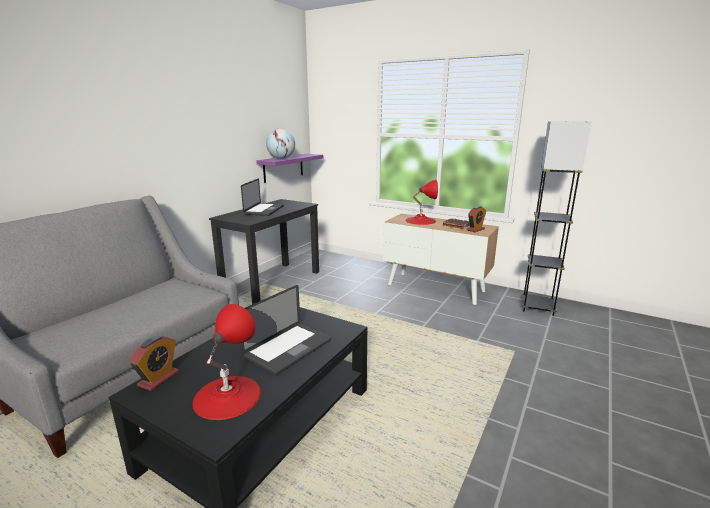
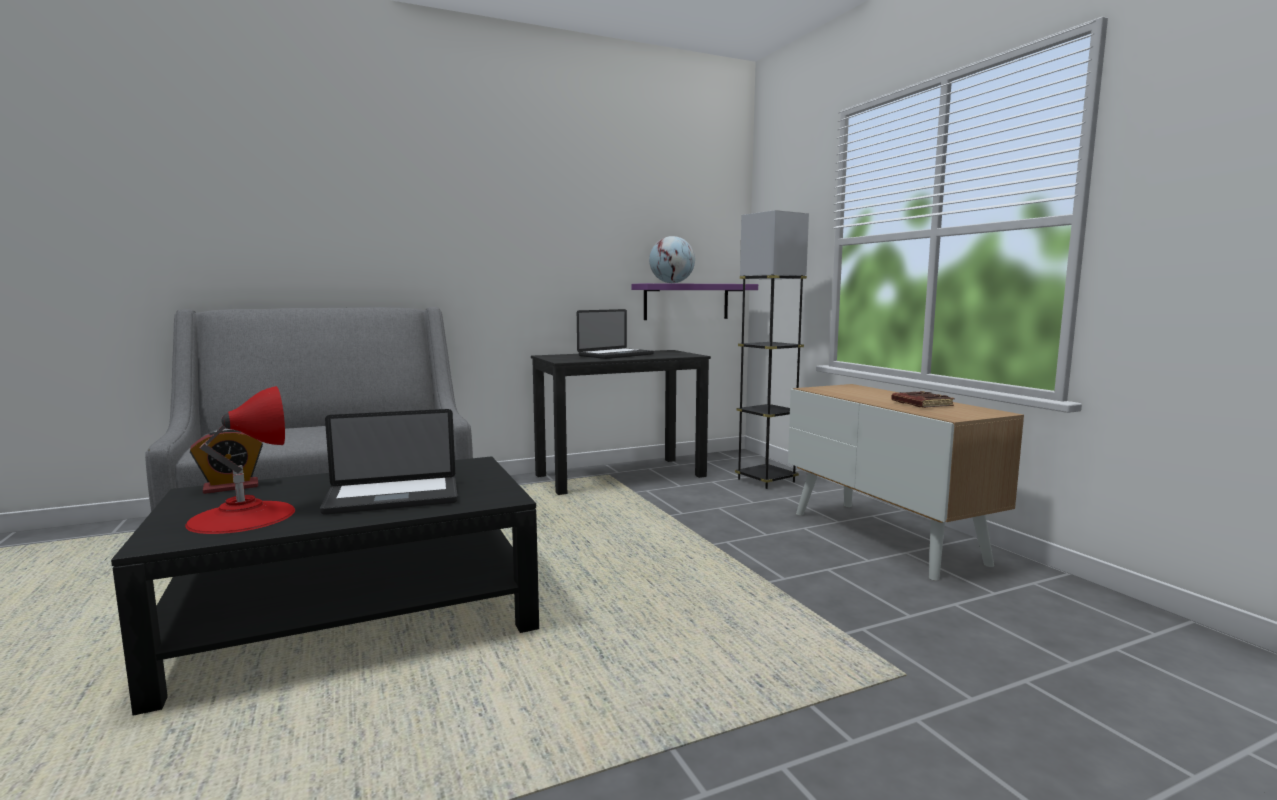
camera: 35 degrees right, 10 degrees down
red table lamp [405,179,438,225] -> none
alarm clock [466,206,486,232] -> none
grey floor lamp [522,121,591,316] -> grey floor lamp moved to [735,210,809,489]

